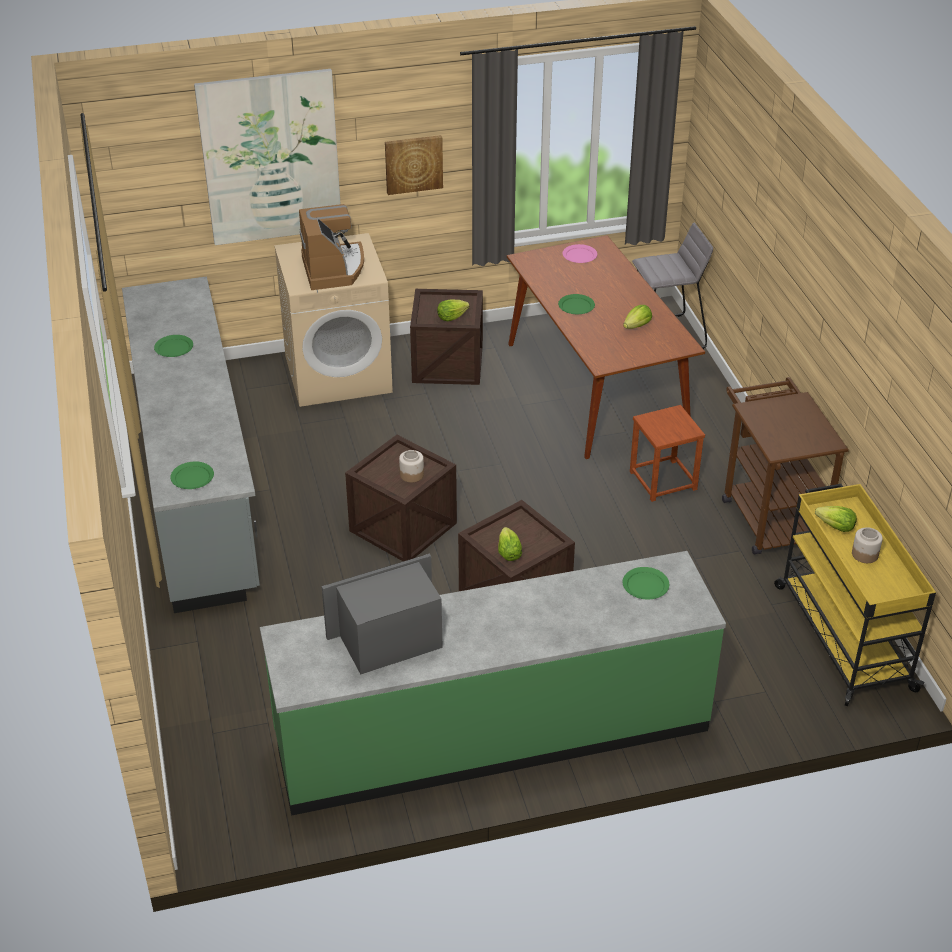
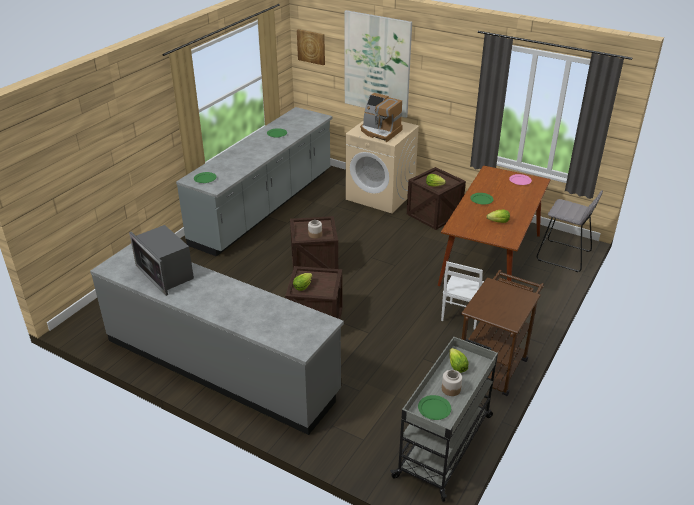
camera: 45 degrees right, 5 degrees down
green counter [260,551,726,816] -> grey counter [90,244,344,435]
coffee machine [299,204,364,290] -> coffee machine turned 90 degrees clockwise [360,93,403,142]
microwave [322,553,443,674] -> microwave turned 150 degrees counterclockwise [129,225,194,296]
picture [385,135,443,195] -> picture moved to [297,29,325,65]
green plate [623,567,669,599] -> green plate moved to [418,395,451,420]
brown stool [630,405,705,502] -> white chair [441,261,484,330]
yellow cart [774,484,936,706] -> grey cart [390,337,498,502]

